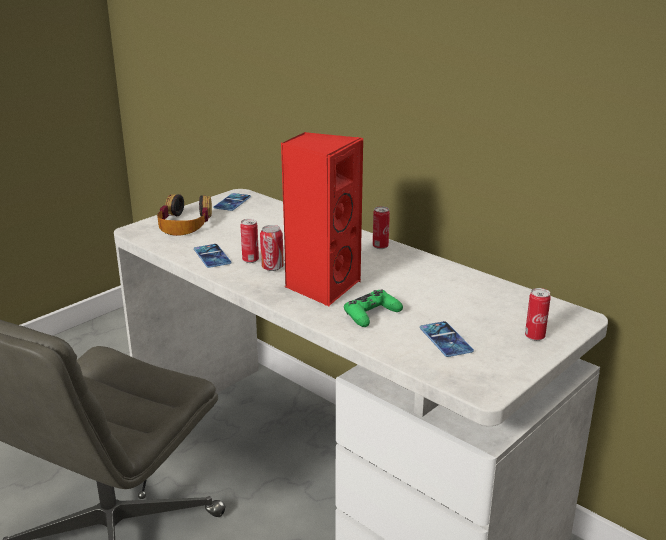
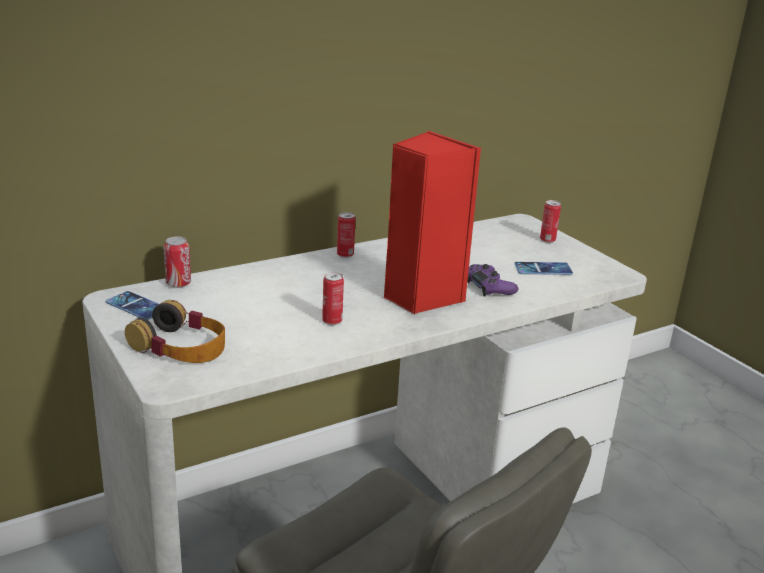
camera: 75 degrees left, 0 degrees up
phone [194,244,231,268] -> none
can [260,225,284,271] -> can moved to [163,236,191,288]
green game controller [344,290,403,327] -> purple game controller [467,264,518,296]

